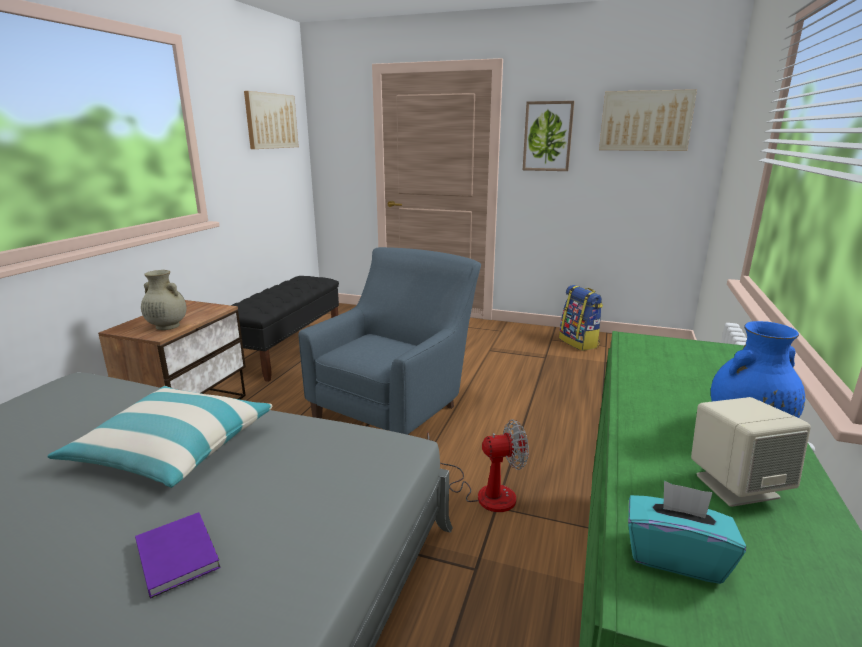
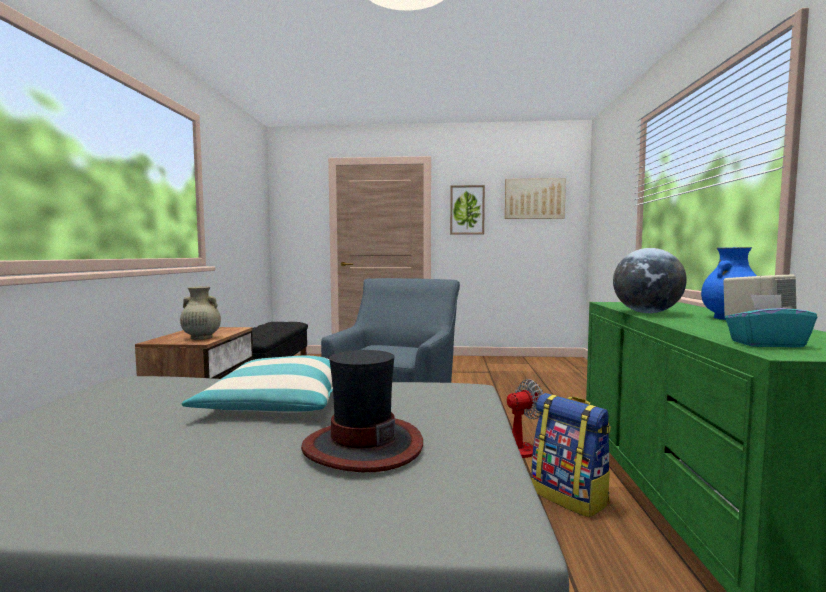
camera: 15 degrees left, 15 degrees down
purple book [135,512,221,599] -> hat [301,350,423,472]
picture [244,91,299,149] -> none
backpack [559,285,603,351] -> backpack moved to [531,393,611,518]
none -> globe [613,248,687,313]

